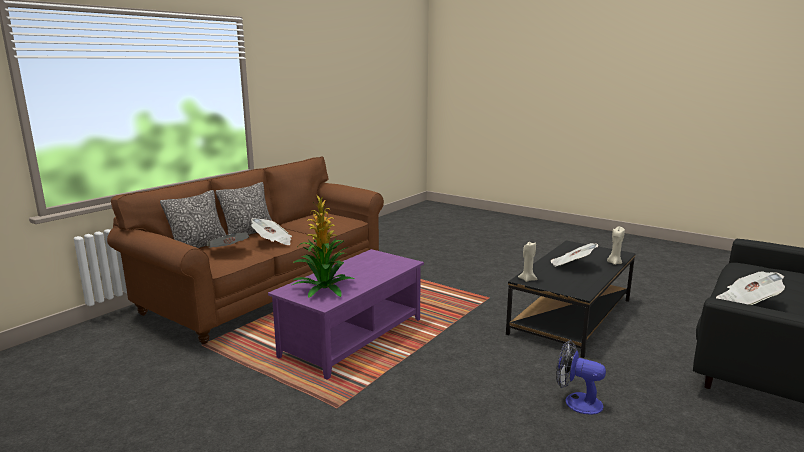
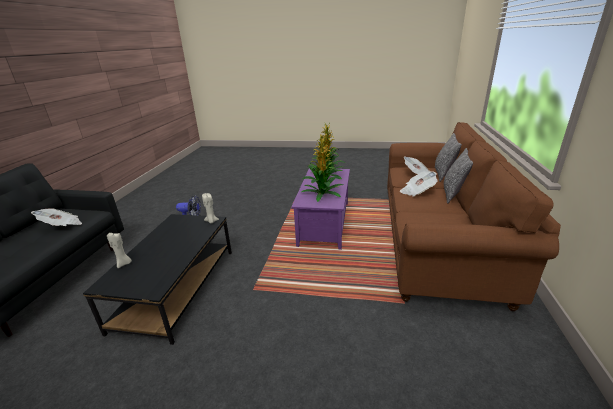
camera: 155 degrees right, 10 degrees up
newspaper [551,243,598,267] -> none
none -> potted plant [302,134,343,202]

